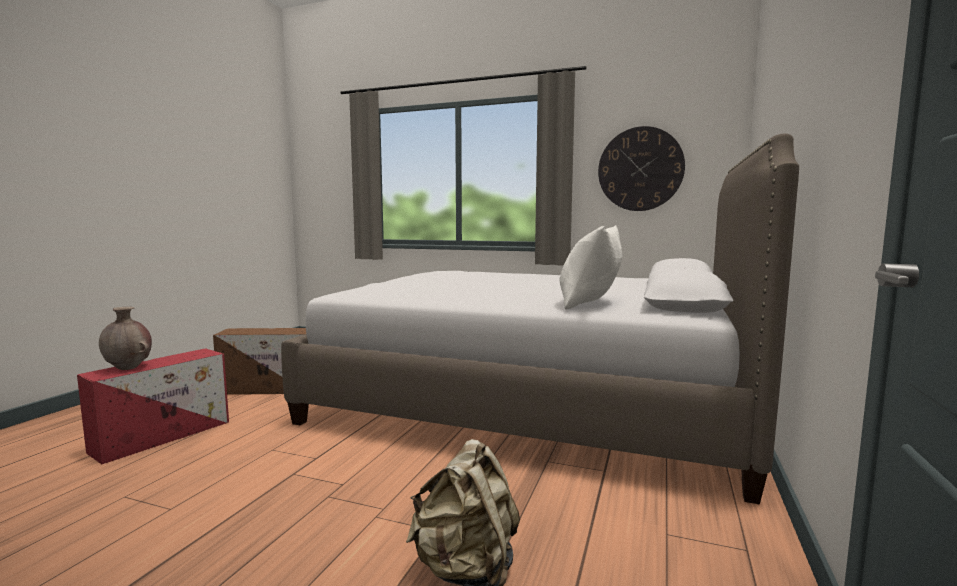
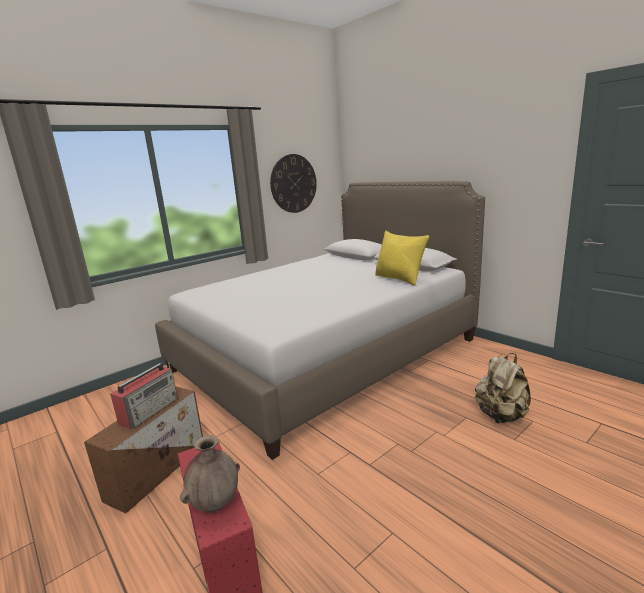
camera: 60 degrees left, 10 degrees up
white pillow [559,225,622,309] -> yellow pillow [375,231,429,285]
none -> radio [110,362,178,429]

